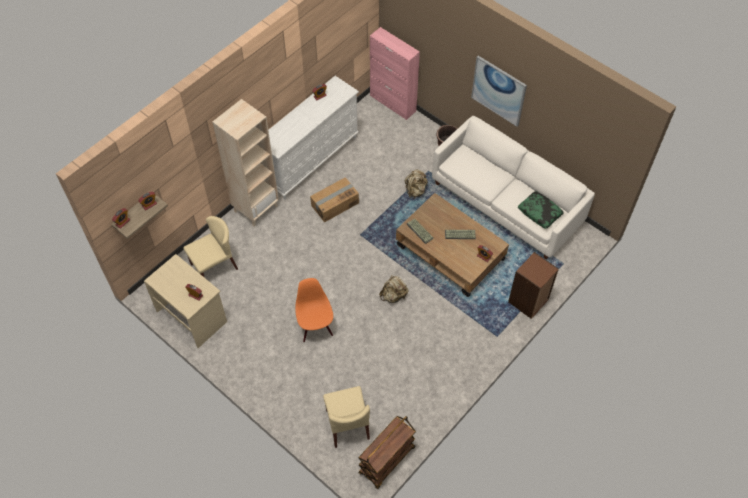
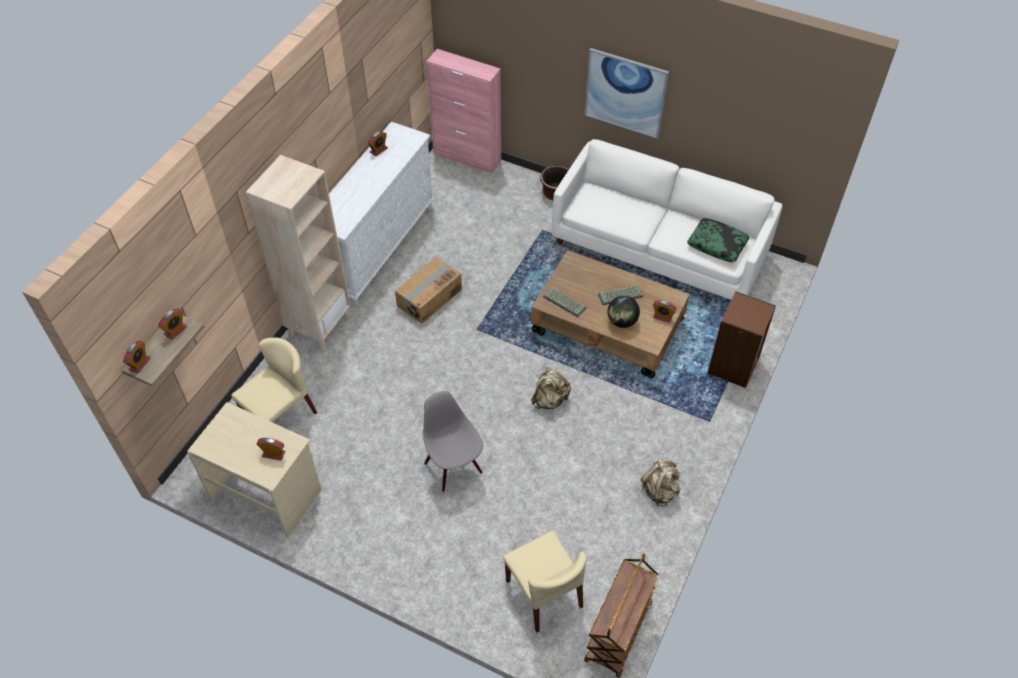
camera: 15 degrees left, 5 degrees down
orange chair [295,278,333,342] -> grey chair [423,391,483,492]
beige backpack [405,169,428,199] -> beige backpack moved to [640,458,680,507]
none -> globe [607,296,640,328]

